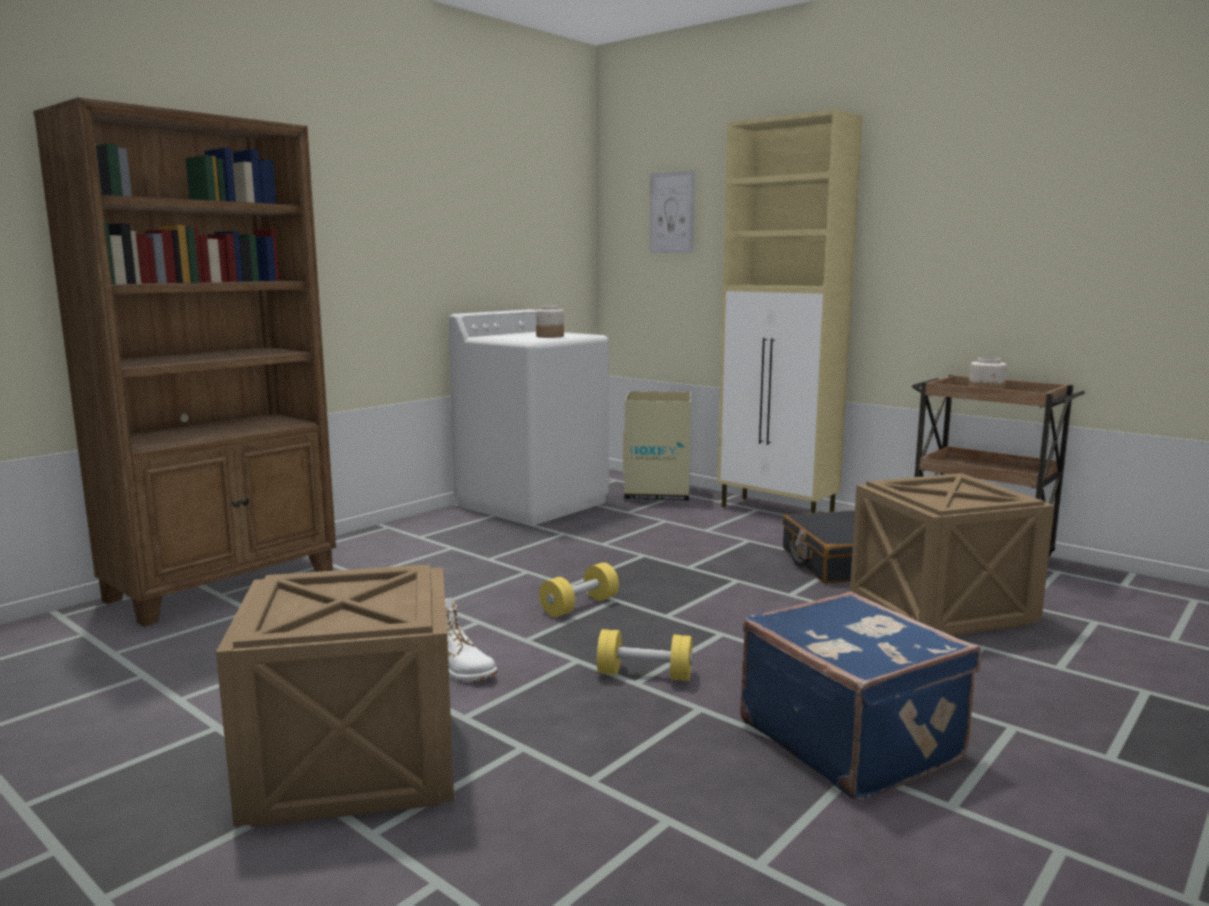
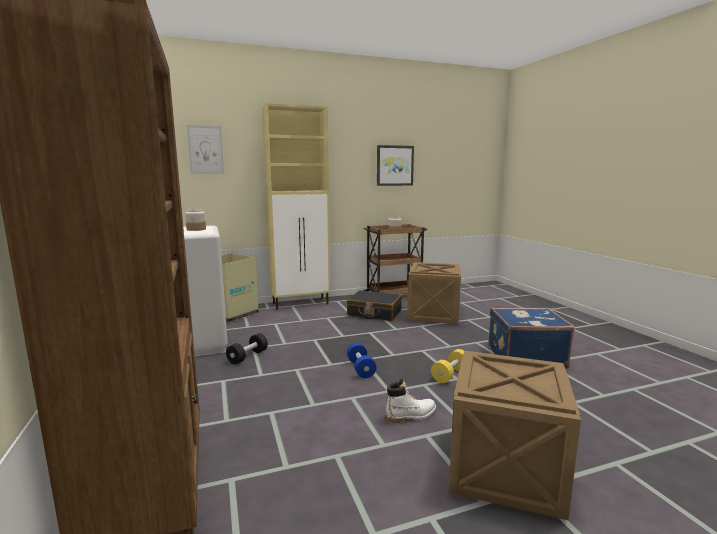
camera: 60 degrees left, 0 degrees up
yellow dumbbell [539,563,619,617] -> blue dumbbell [347,343,376,378]
none -> black dumbbell [226,333,268,364]
none -> picture [377,145,414,186]

